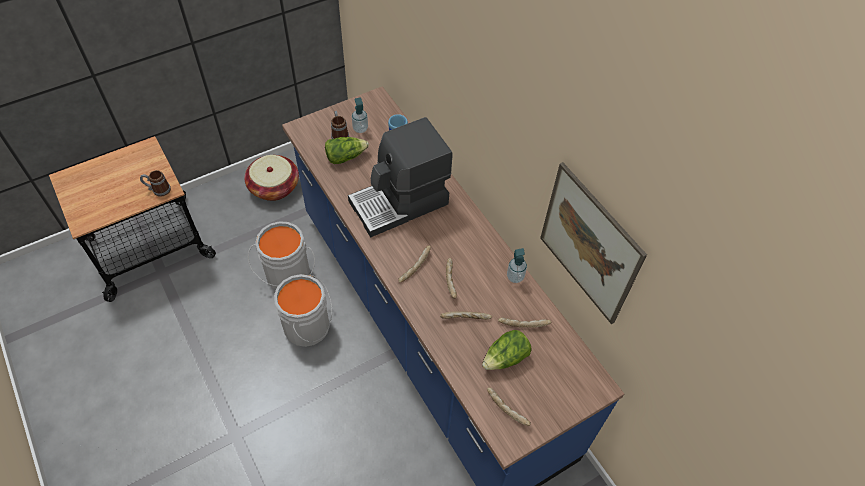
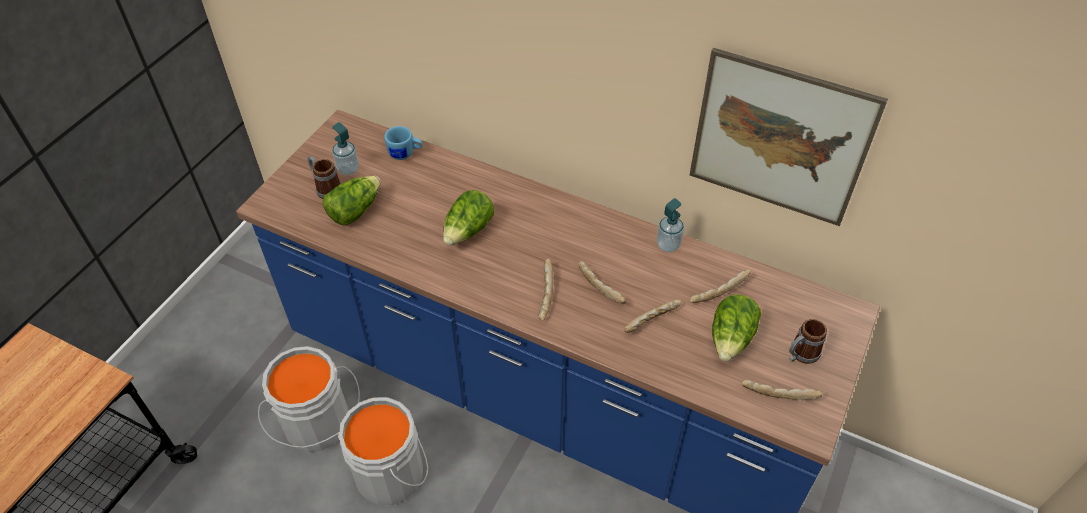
camera: 30 degrees left, 5 degrees down
mug [140,170,171,197] -> mug moved to [789,319,827,364]
basket [244,155,299,201] -> none
coffee machine [348,117,453,237] -> lettuce [443,190,494,246]

